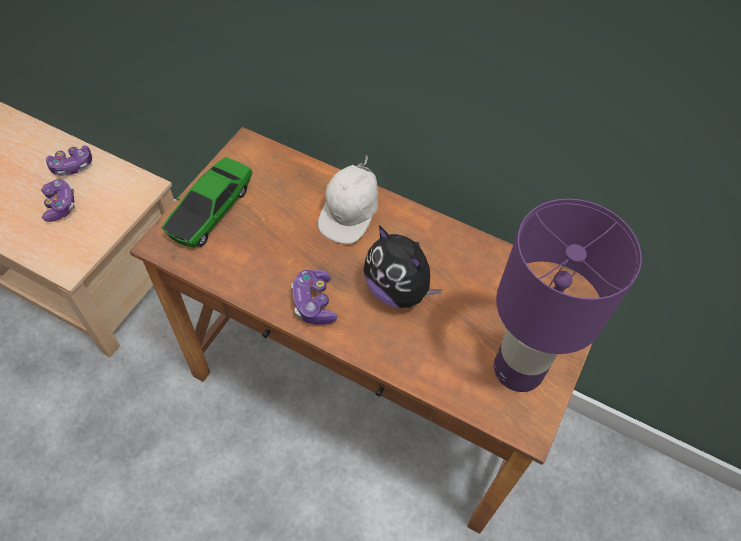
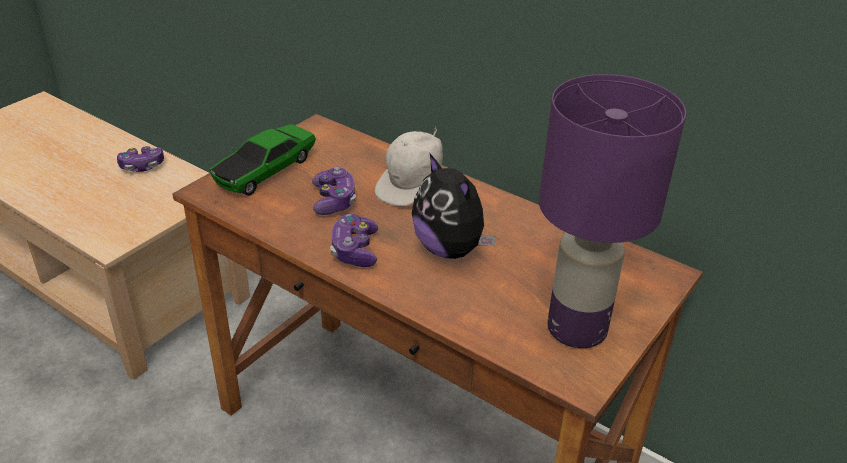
camera: 10 degrees right, 20 degrees down
game controller [41,179,75,222] -> game controller moved to [312,167,356,215]

